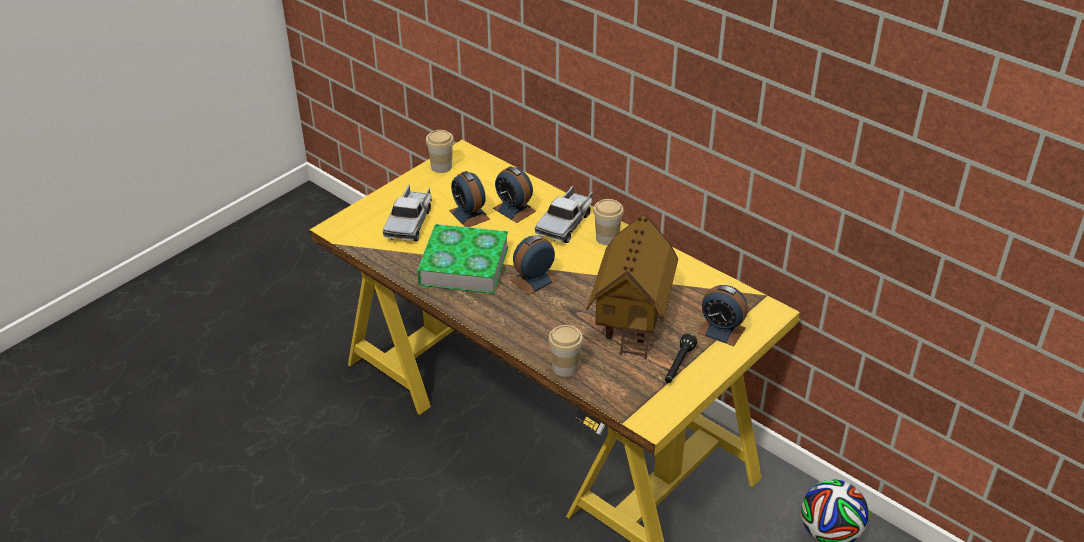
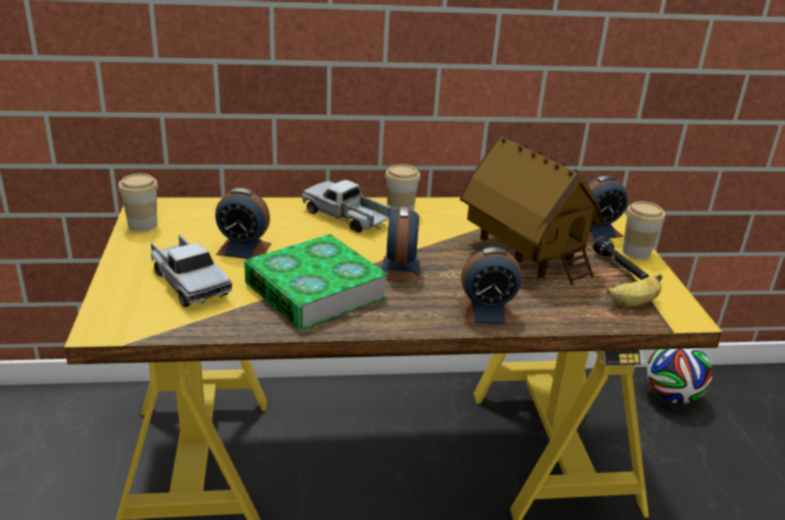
camera: 50 degrees left, 10 degrees down
alarm clock [493,166,536,223] -> alarm clock moved to [459,247,522,324]
toy truck [535,186,593,243] -> toy truck turned 150 degrees clockwise [302,180,391,233]
cup [548,325,583,377] -> cup moved to [623,201,665,259]
none -> banana [607,274,662,307]

